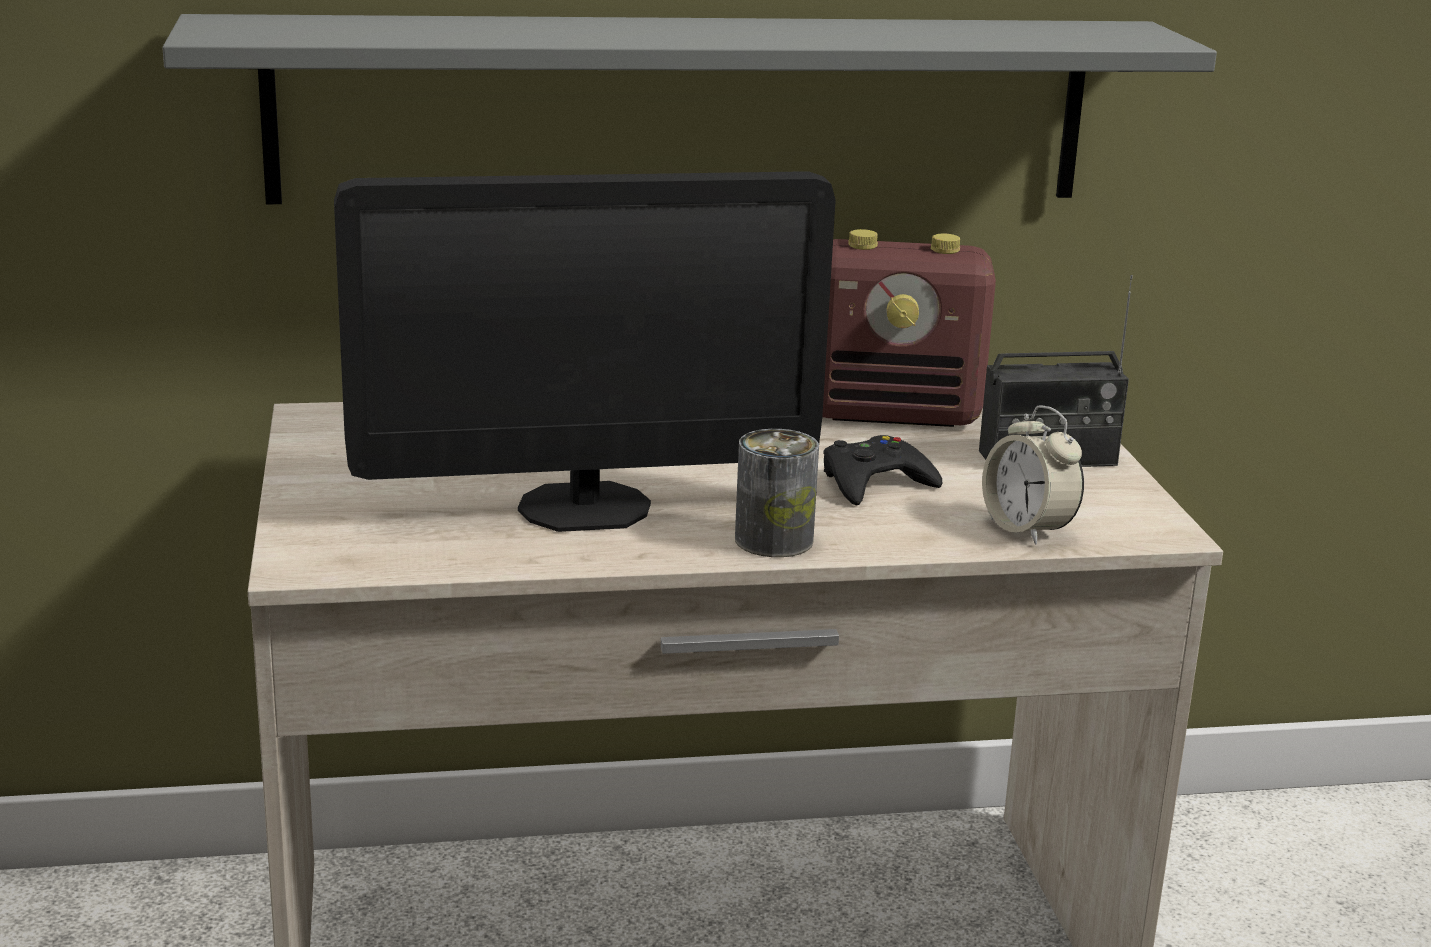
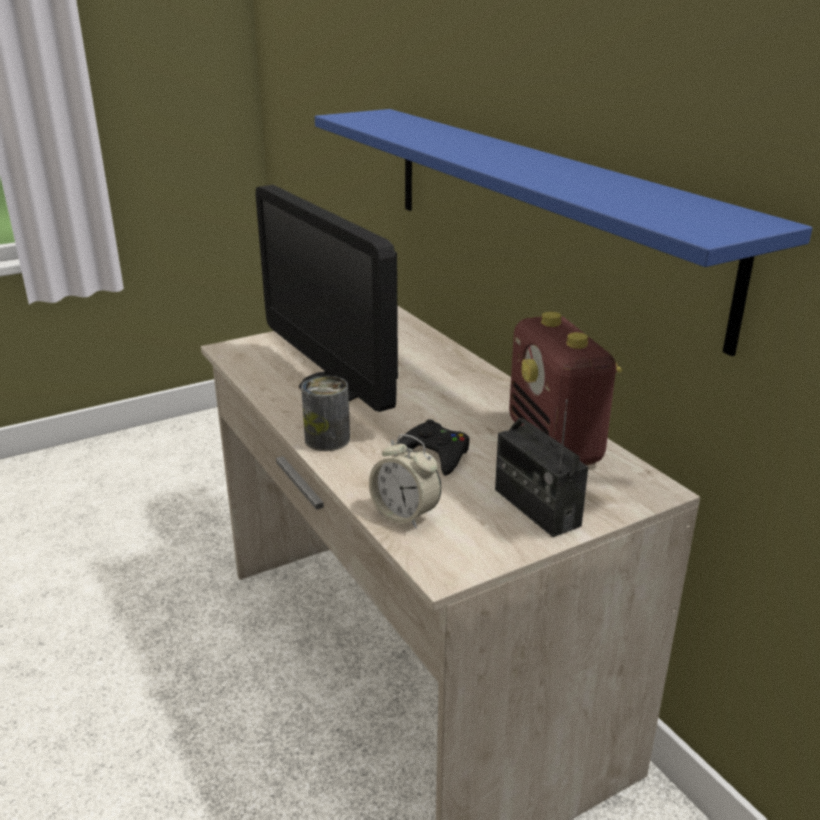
camera: 70 degrees right, 5 degrees up
grey shelf [163,14,1217,204] -> blue shelf [315,109,812,356]
alarm clock [982,405,1084,545] -> alarm clock turned 90 degrees counterclockwise [369,434,441,529]

